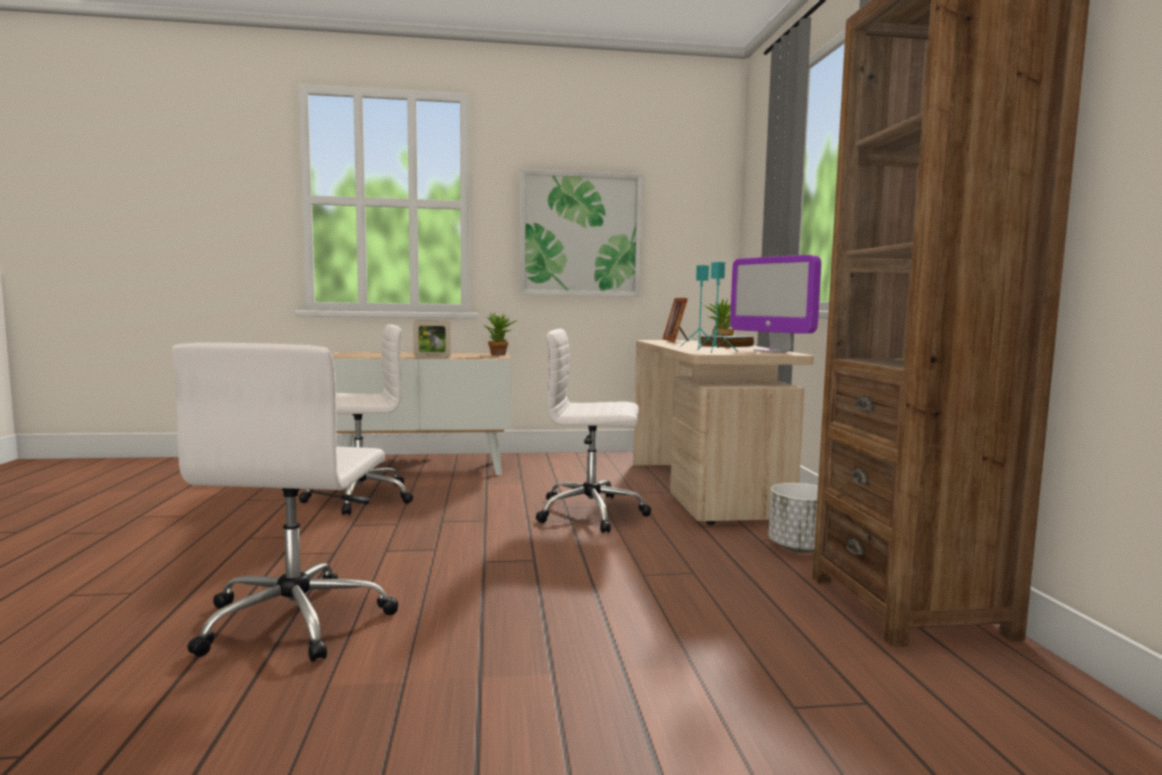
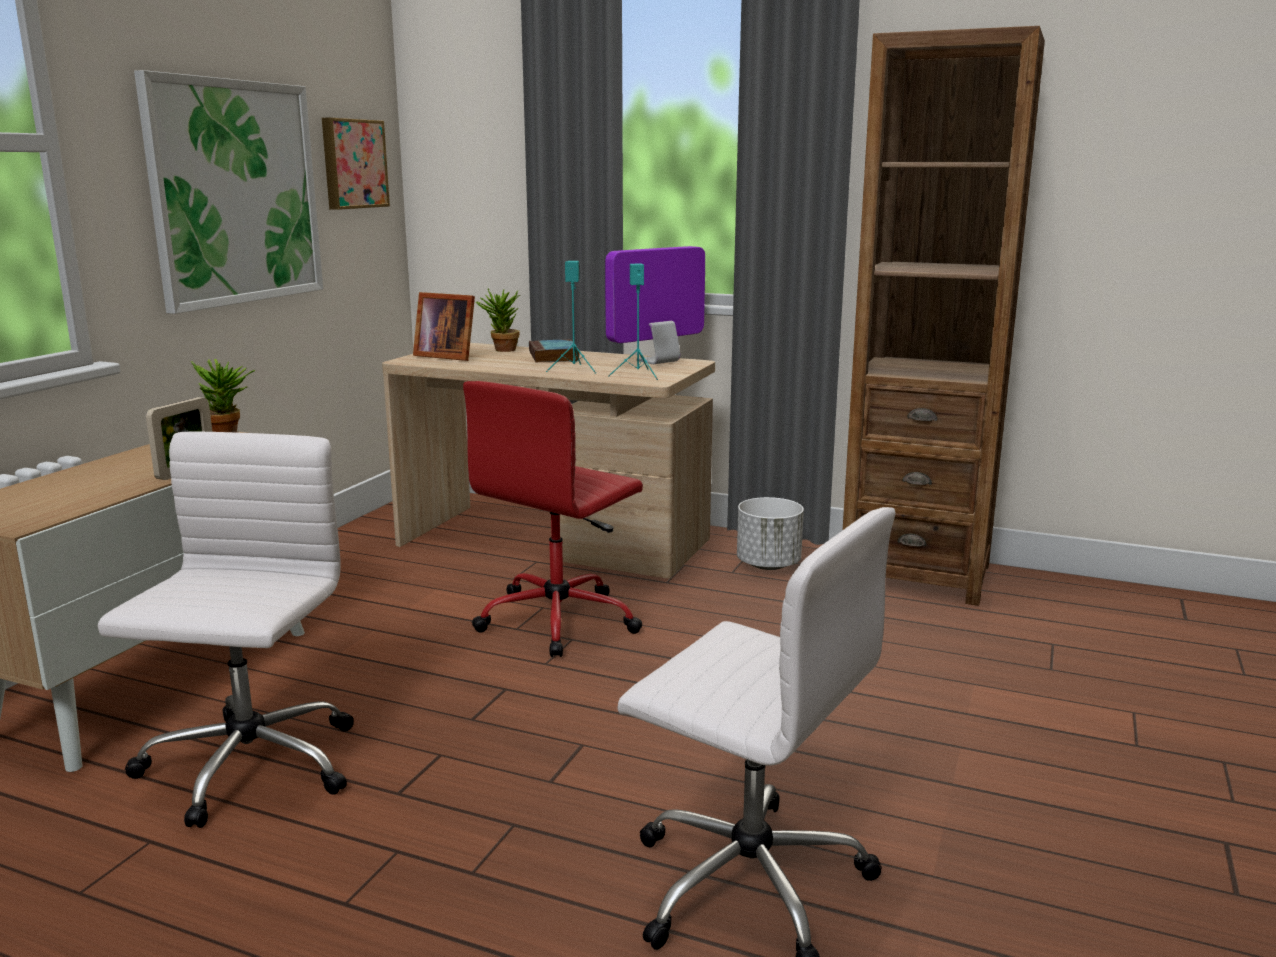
camera: 60 degrees left, 10 degrees up
white office chair [536,329,651,533] -> red office chair [463,381,643,657]
monitor [730,255,821,353] -> monitor turned 150 degrees clockwise [605,246,705,364]
none -> picture [322,118,390,210]

